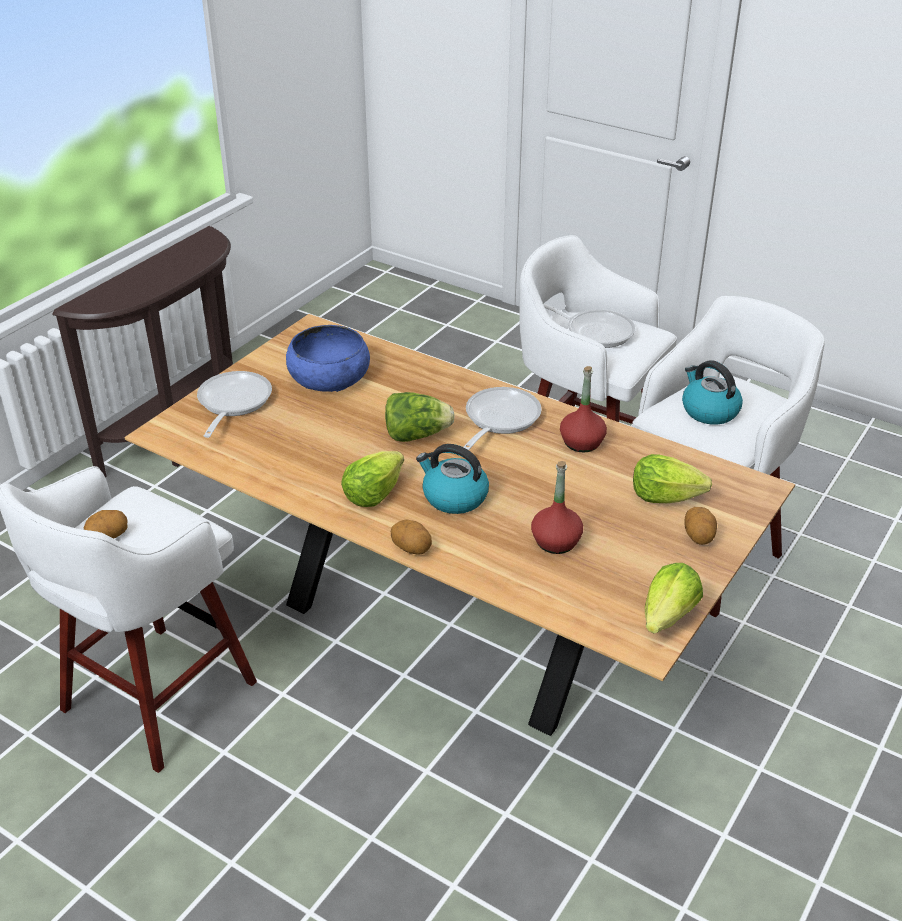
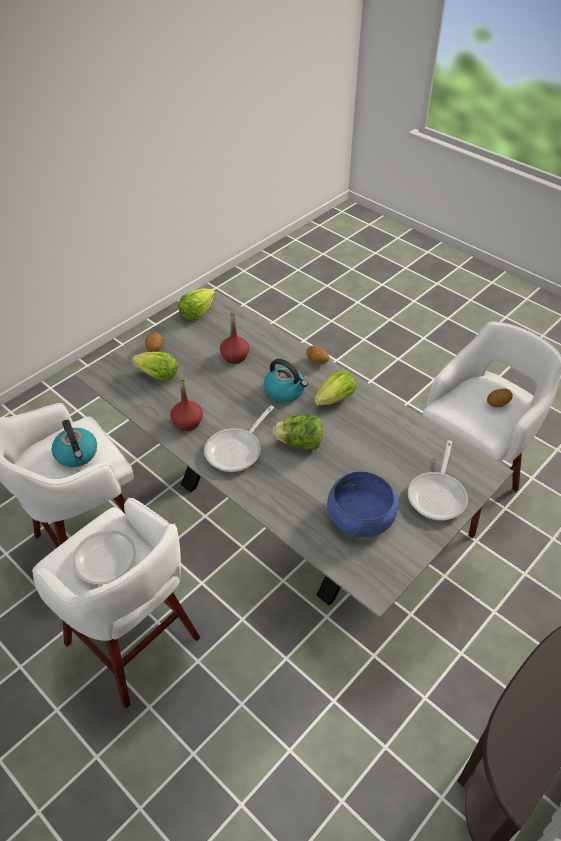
camera: 170 degrees left, 10 degrees up
brown dining table [124,314,795,736] -> grey dining table [75,290,514,618]

